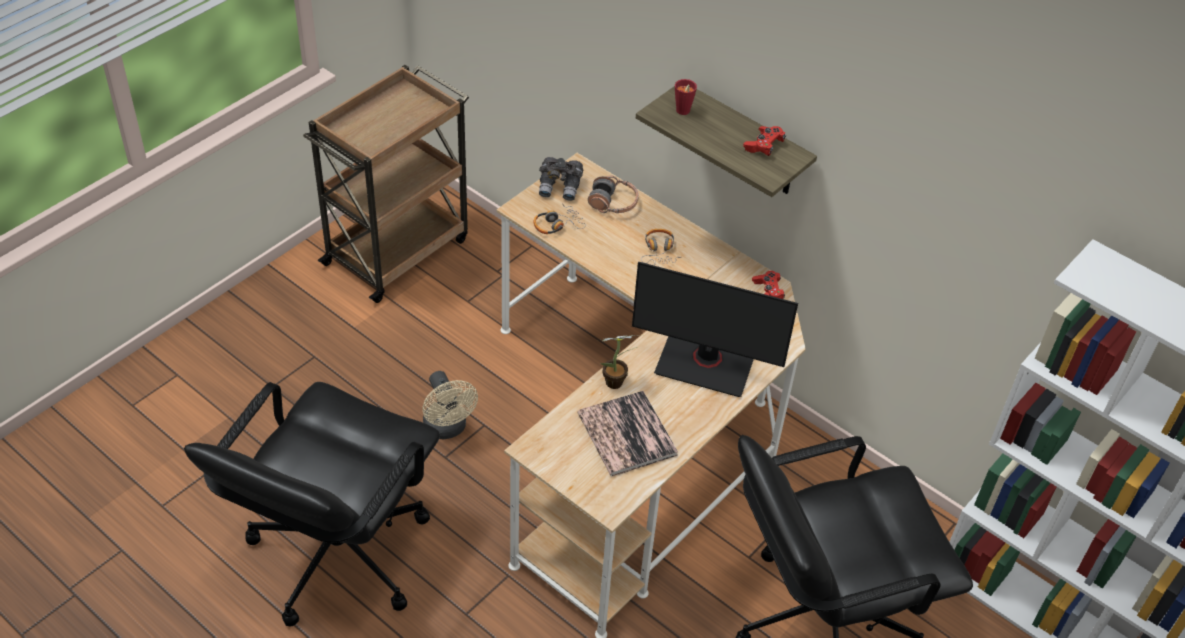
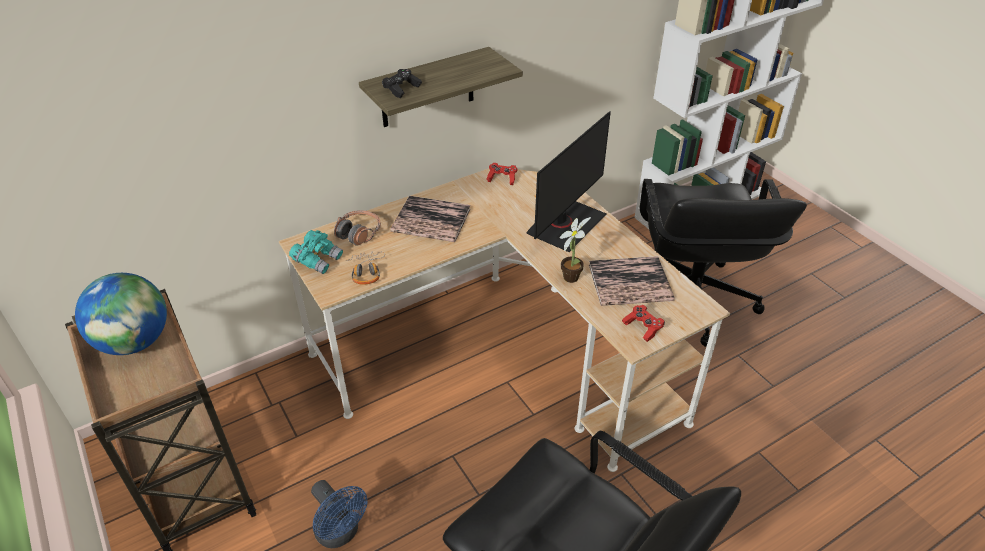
camera: 70 degrees left, 5 degrees down
beige fan [422,371,478,439] -> none
grey binoculars [539,157,583,201] -> turquoise binoculars [289,230,343,274]
headphones [641,229,682,264] -> book [390,196,470,242]
red cup [675,79,697,115] -> black game controller [382,69,422,98]
red game controller [743,126,786,156] -> red game controller moved to [622,305,665,342]
none -> globe [75,273,167,355]
none -> blue fan [311,480,367,548]

